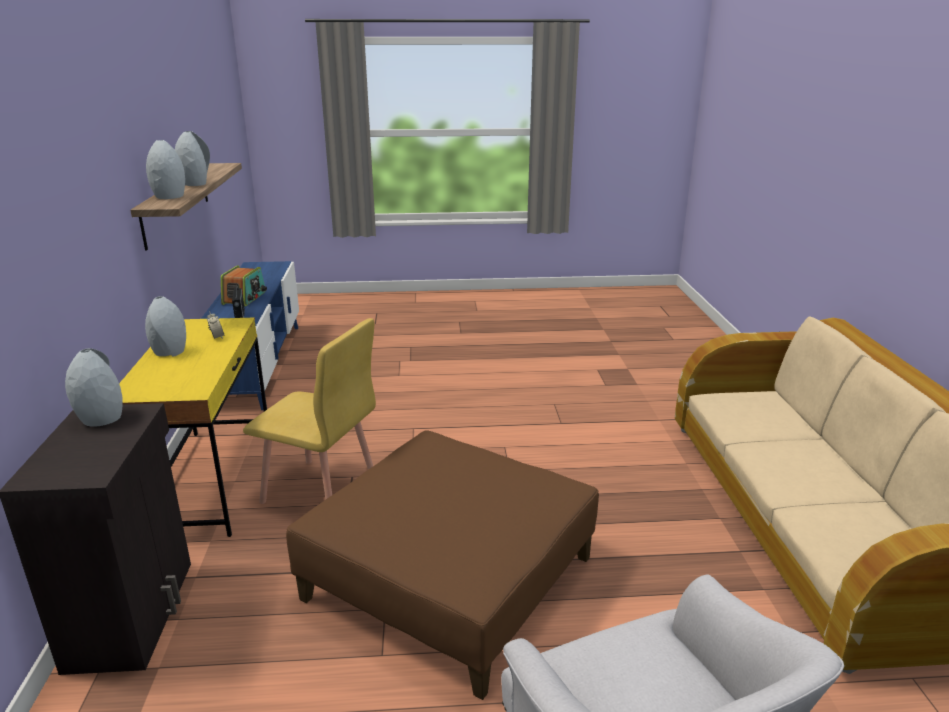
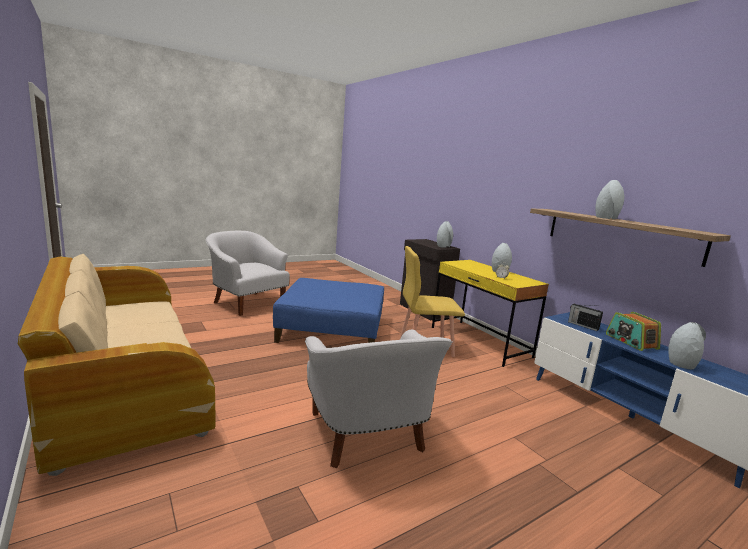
camera: 150 degrees right, 10 degrees down
grey vase [146,140,185,199] -> grey vase moved to [668,322,706,369]
brown ottoman [286,431,599,700] -> blue ottoman [273,278,384,343]
none -> white armchair [305,329,453,468]

